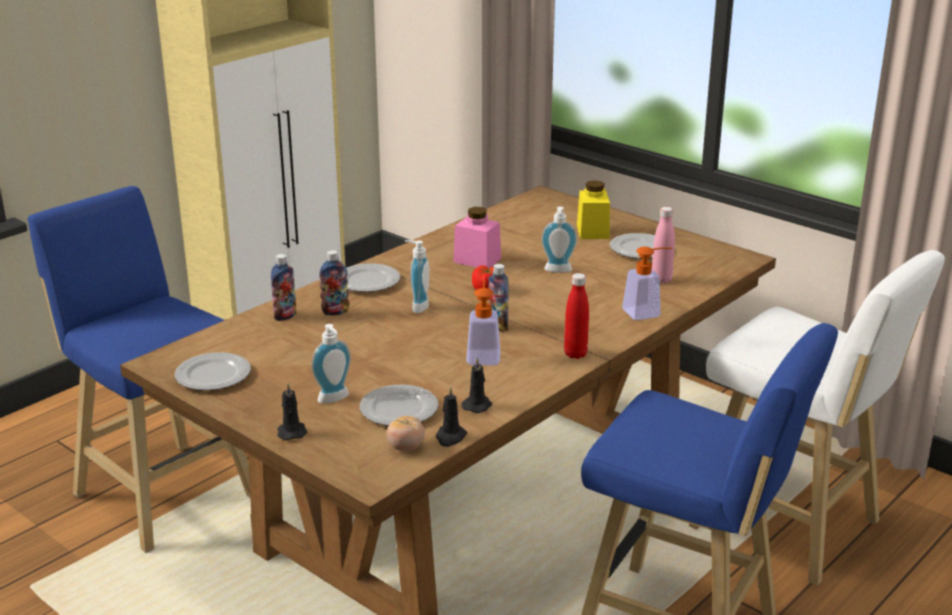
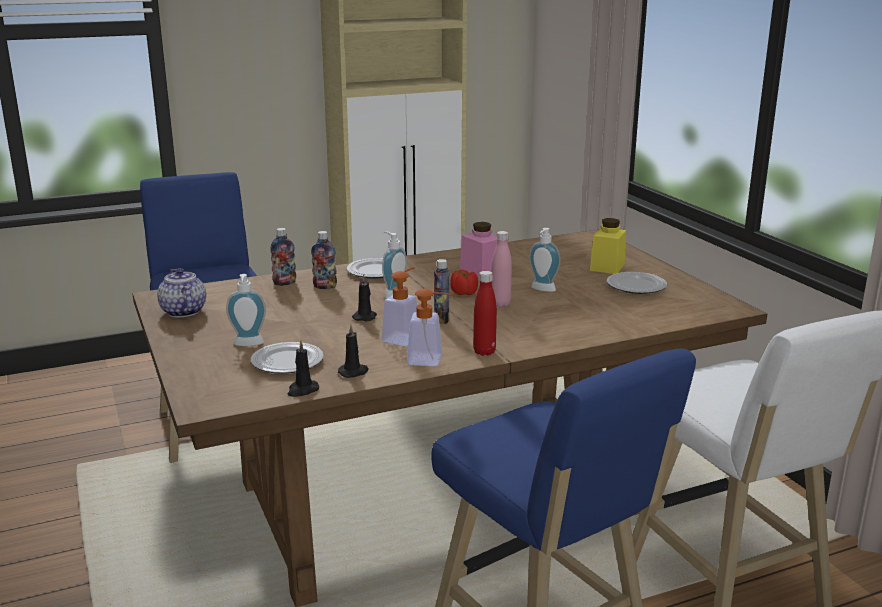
camera: 25 degrees right, 5 degrees down
plate [175,352,251,391] -> teapot [157,268,206,317]
black candle [277,383,307,440] -> black candle moved to [352,274,377,321]
tomato [387,416,425,451] -> none
soap dispenser [622,247,672,320] -> soap dispenser moved to [407,289,456,366]
pink bottle [652,207,675,284] -> pink bottle moved to [492,231,512,307]

